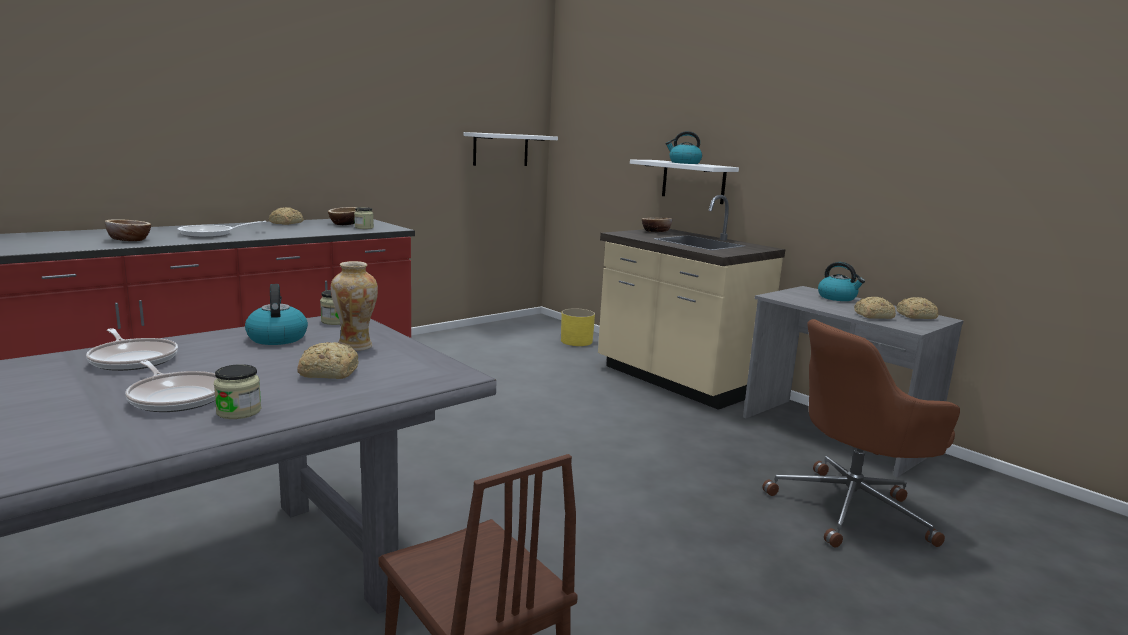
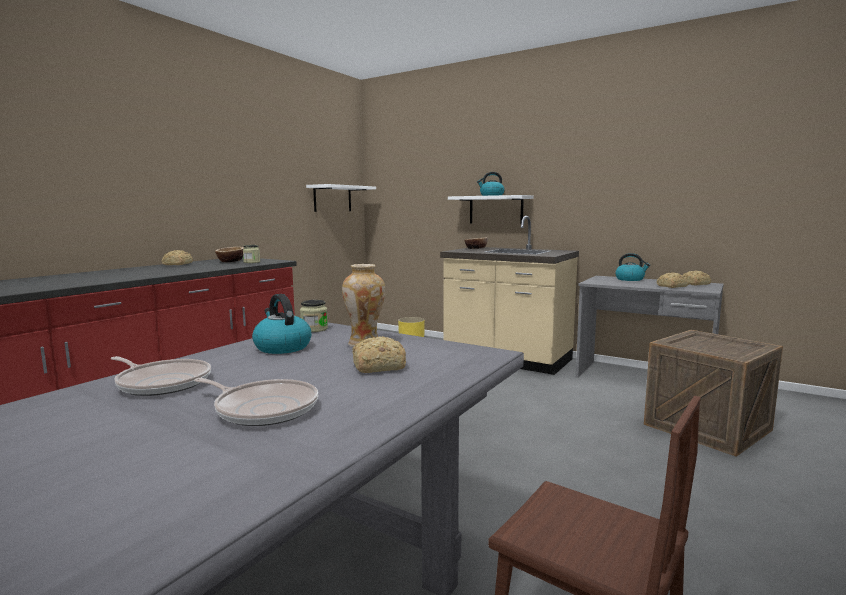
camera: 15 degrees left, 5 degrees down
bowl [105,219,151,241] -> none
frying pan [178,221,267,238] -> none
jar [214,364,261,419] -> none
brown office chair [762,319,960,548] -> crate [644,330,783,457]

